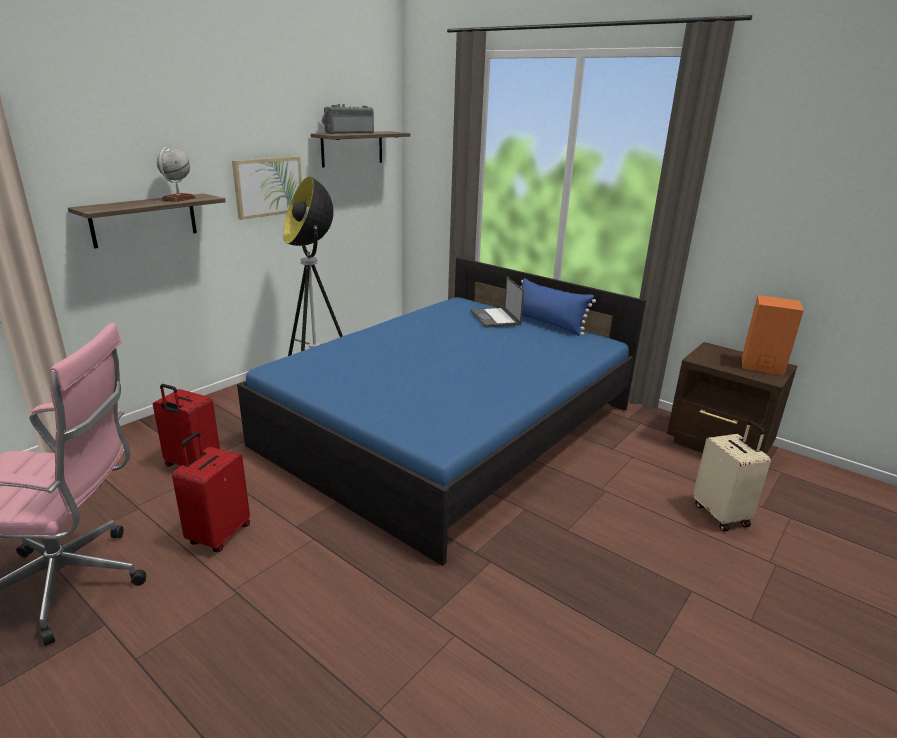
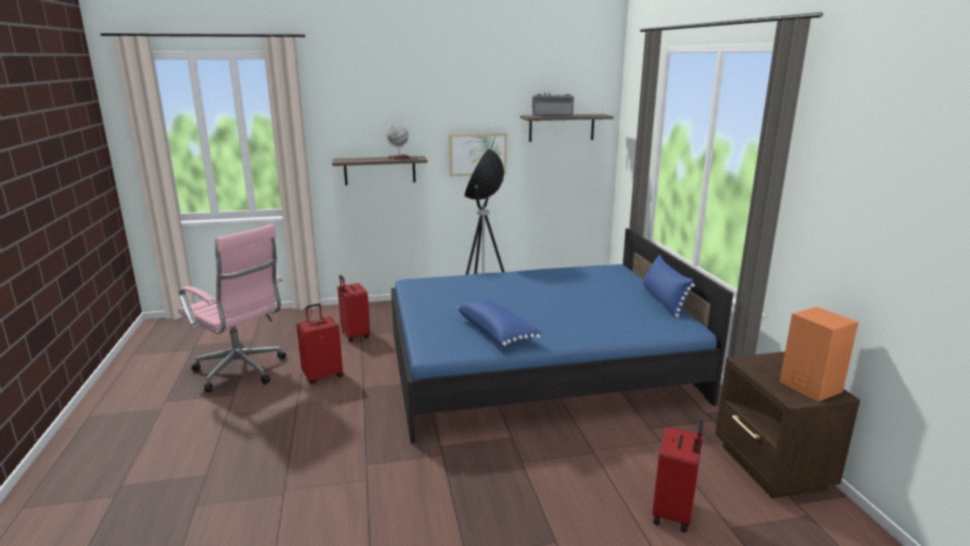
camera: 40 degrees right, 5 degrees down
laptop [470,276,524,328] -> none
beige suitcase [693,421,771,532] -> red suitcase [652,421,703,533]
none -> blue pillow [457,299,542,346]

